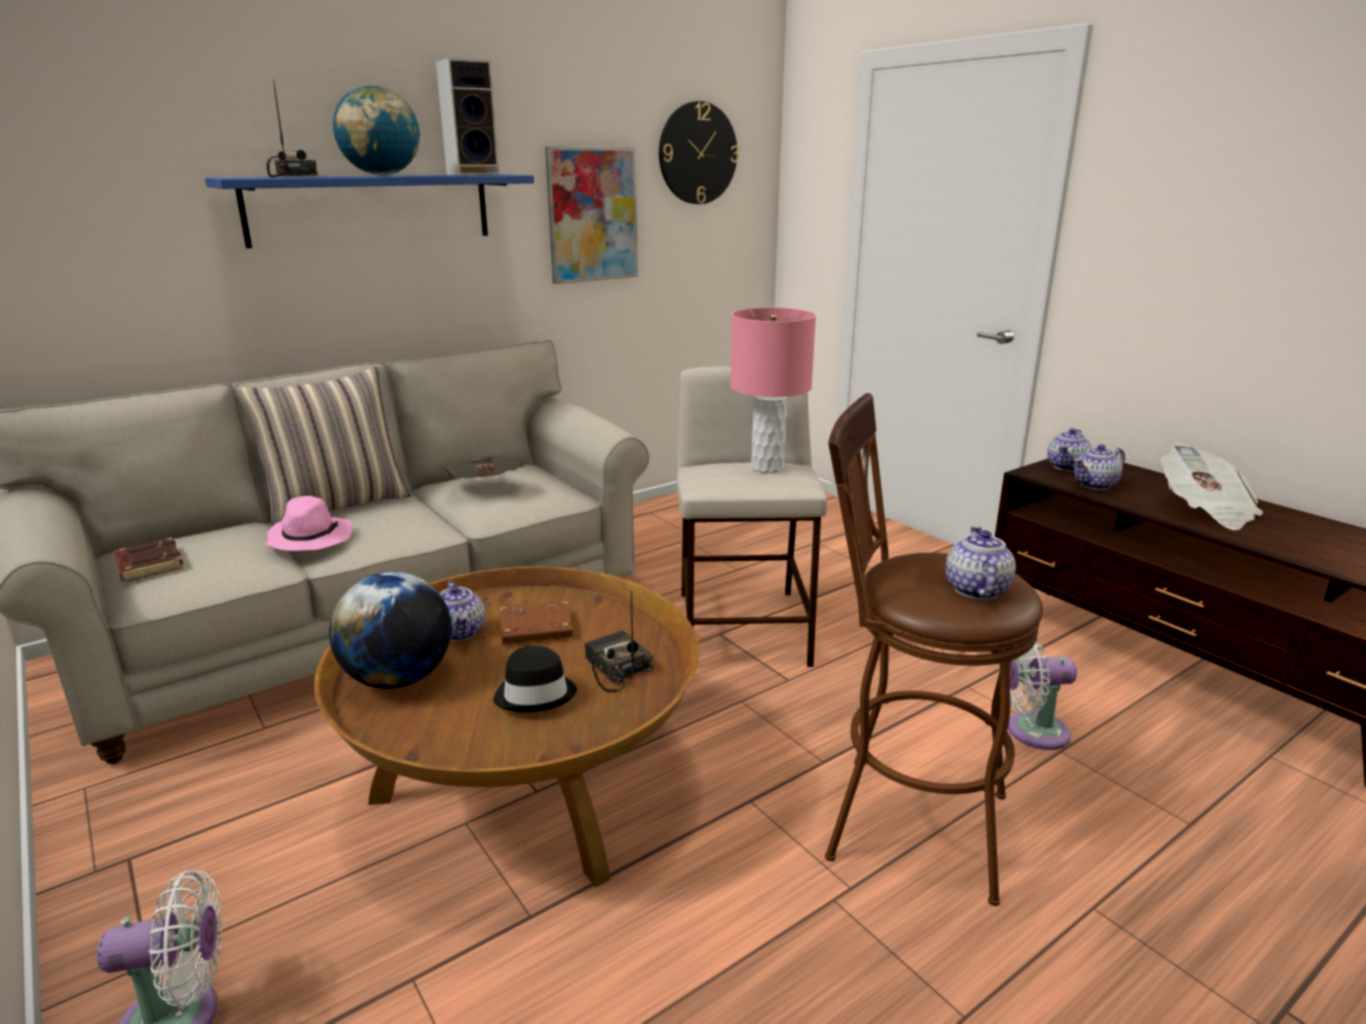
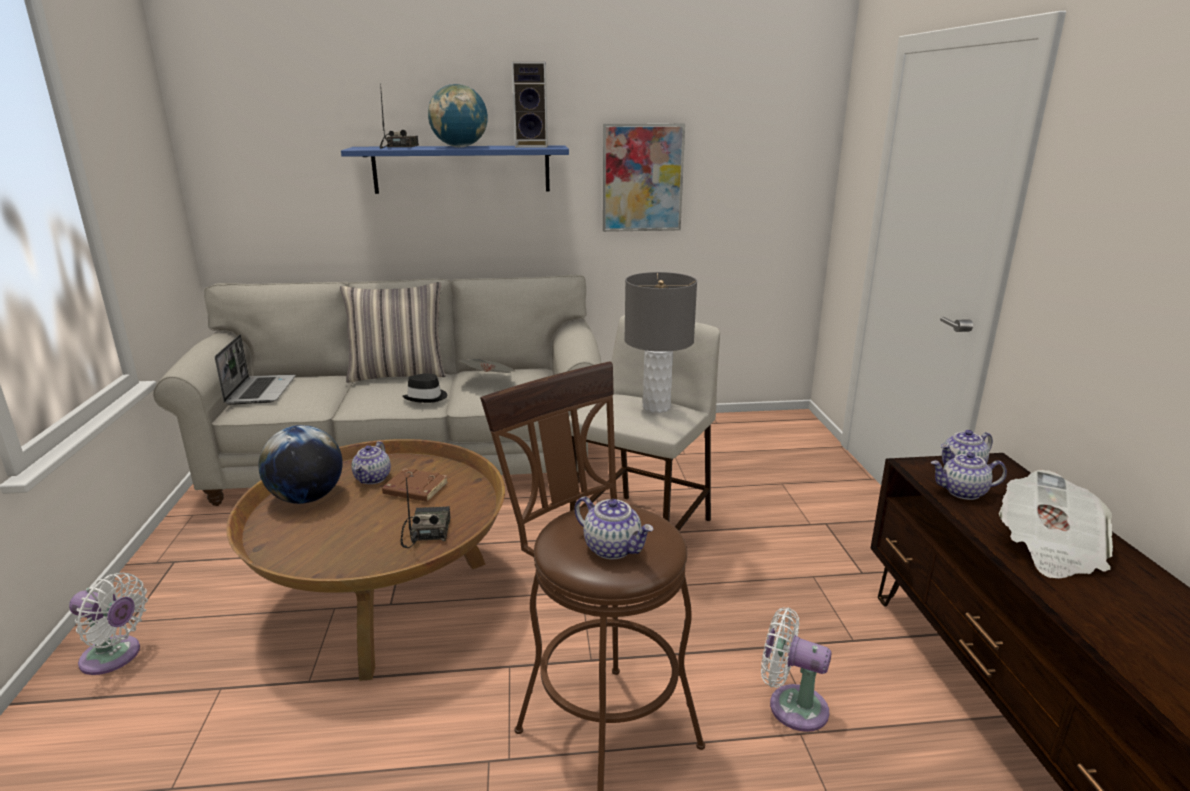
camera: 30 degrees right, 0 degrees up
brown book [114,537,183,581] -> laptop [215,334,296,405]
pink hat [265,496,352,551] -> none
black hat [494,646,577,712] -> black hat moved to [402,374,447,403]
wall clock [659,101,739,204] -> none
pink table lamp [730,307,816,473] -> grey table lamp [624,272,697,413]
teapot [946,526,1016,600] -> teapot turned 90 degrees clockwise [574,496,654,559]

